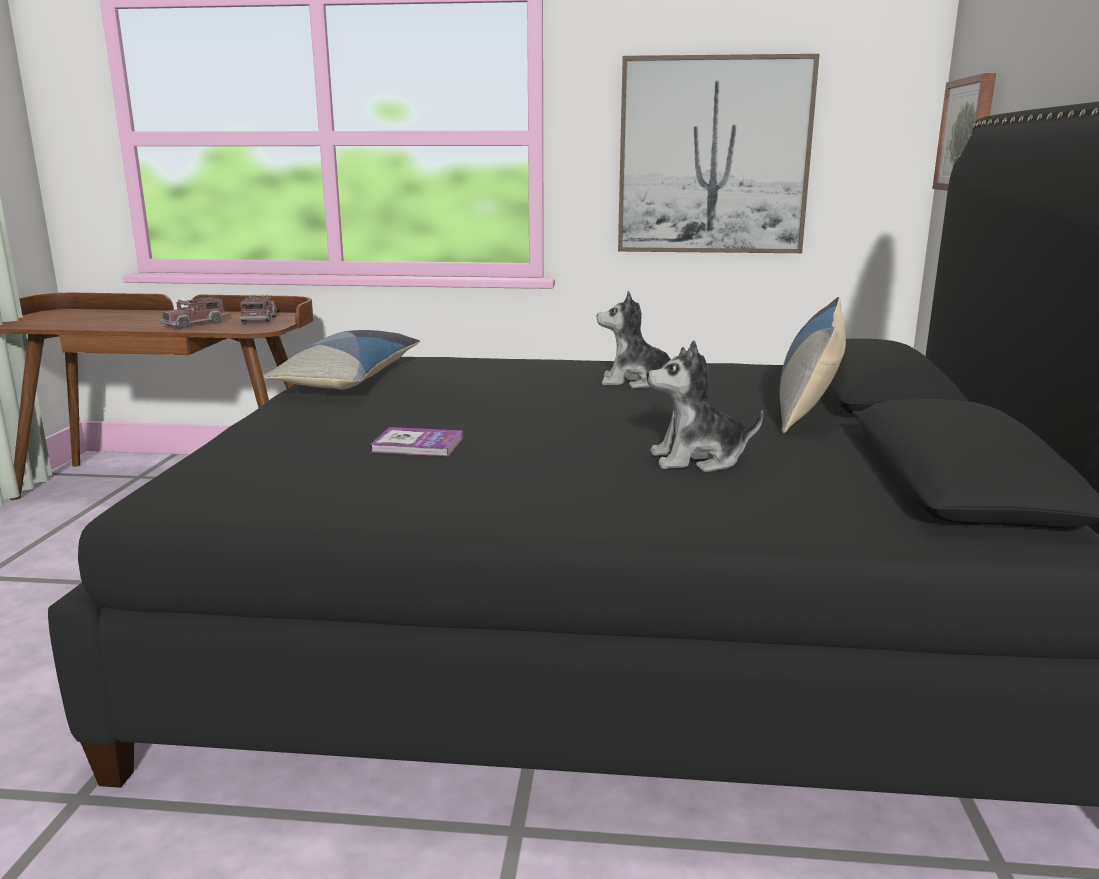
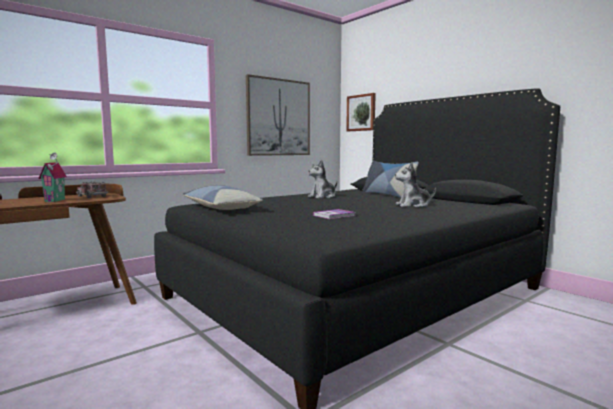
camera: 45 degrees left, 10 degrees down
toy truck [160,296,228,329] -> toy house [38,153,67,202]
plush toy [647,340,764,472] -> plush toy turned 45 degrees clockwise [395,162,436,208]

